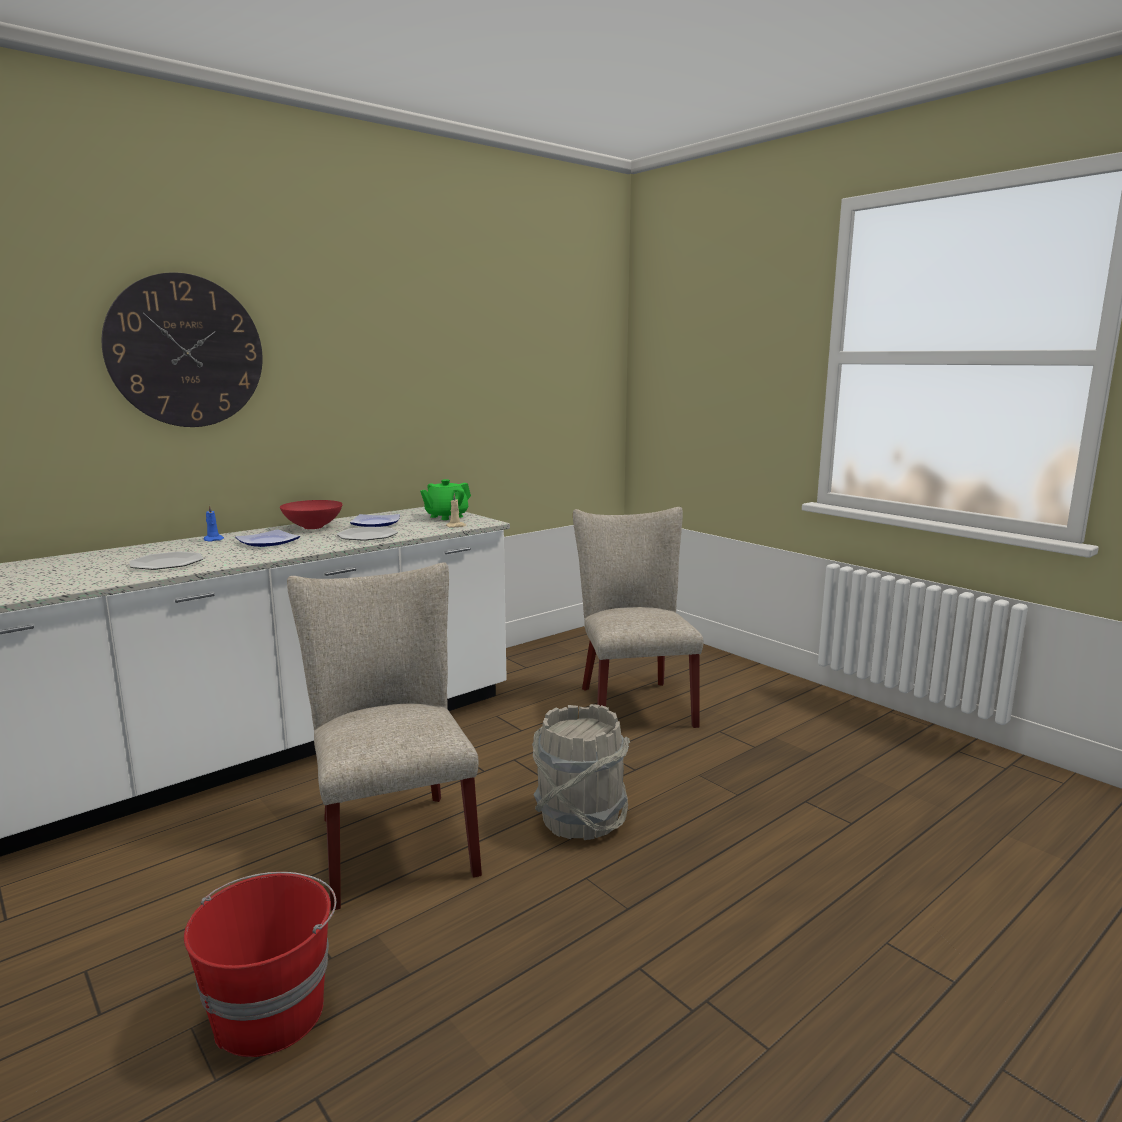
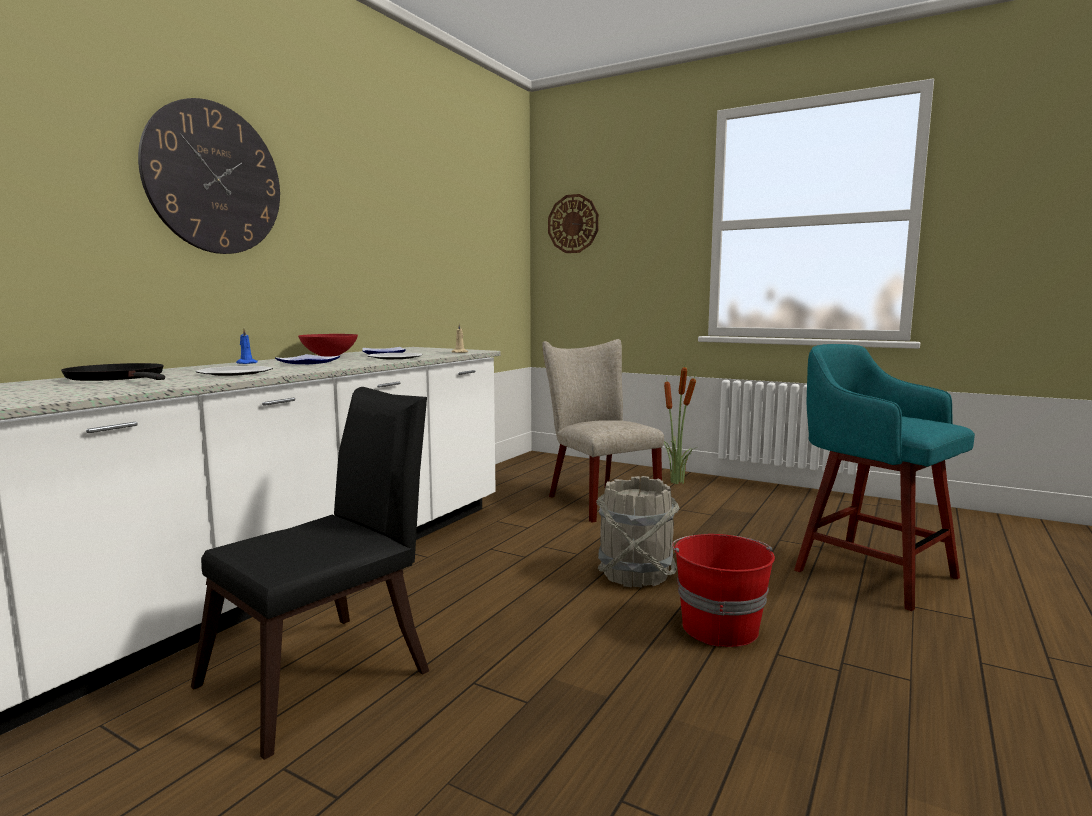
camera: 20 degrees left, 5 degrees down
red bucket [184,872,336,1057] -> red bucket moved to [672,534,775,647]
beige chair [287,562,482,911] -> none
green teapot [420,479,471,520] -> none
none -> black frying pan [61,363,165,381]
none -> black chair [191,387,429,760]
none -> wall clock [548,194,599,253]
none -> potted plant [664,361,698,484]
none -> turquoise stool [794,344,975,611]

